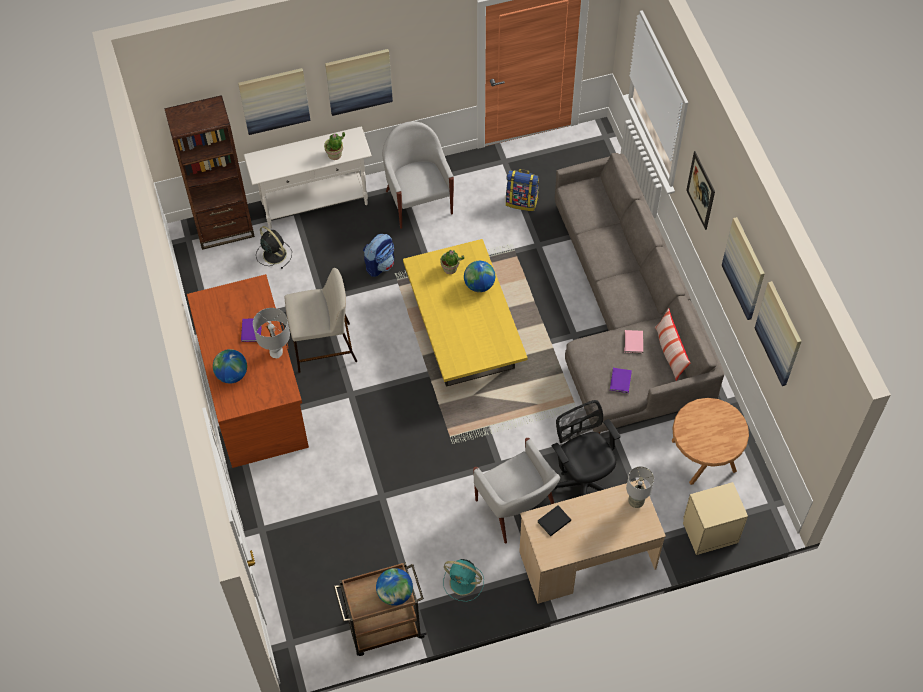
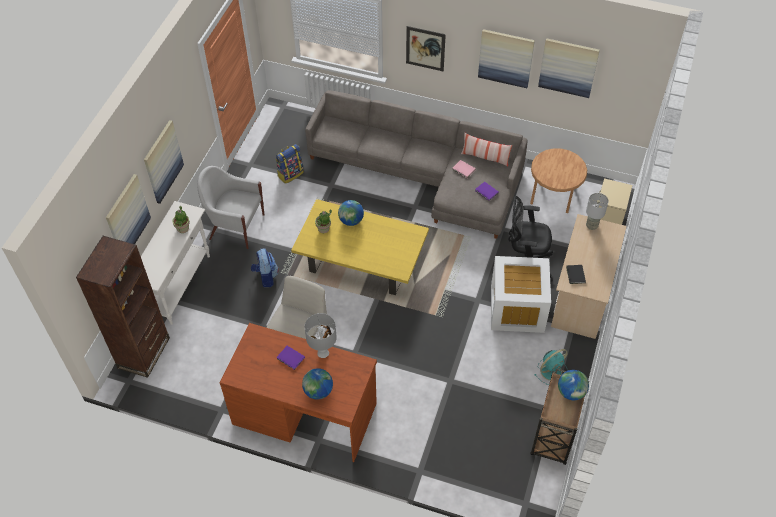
camera: 55 degrees left, 5 degrees down
black fan [256,226,292,269] -> none
white armchair [473,438,560,544] -> white storage box [491,256,551,333]

